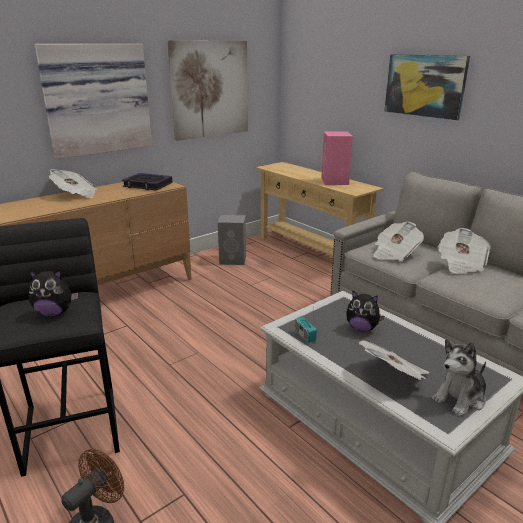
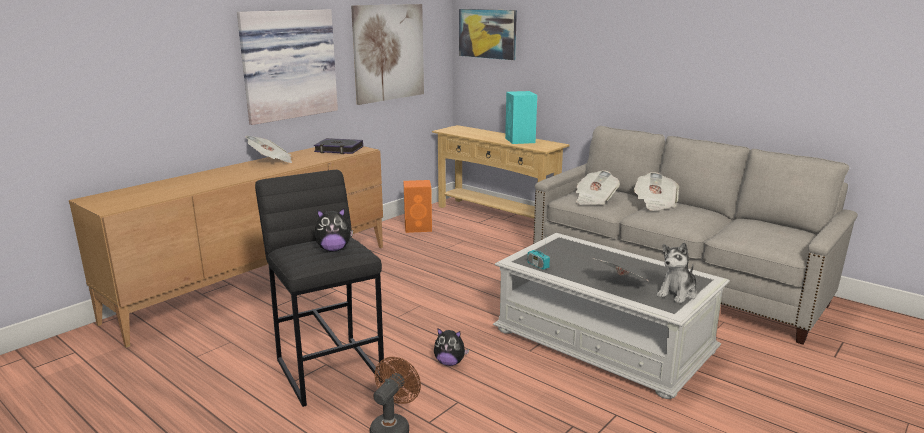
camera: 10 degrees left, 5 degrees down
grey speaker [218,215,246,265] -> orange speaker [403,180,432,233]
pink speaker [321,131,353,185] -> turquoise speaker [505,91,537,144]
plush toy [346,291,384,331] -> plush toy moved to [434,328,469,366]
picture [384,54,470,120] -> picture moved to [459,9,517,60]

